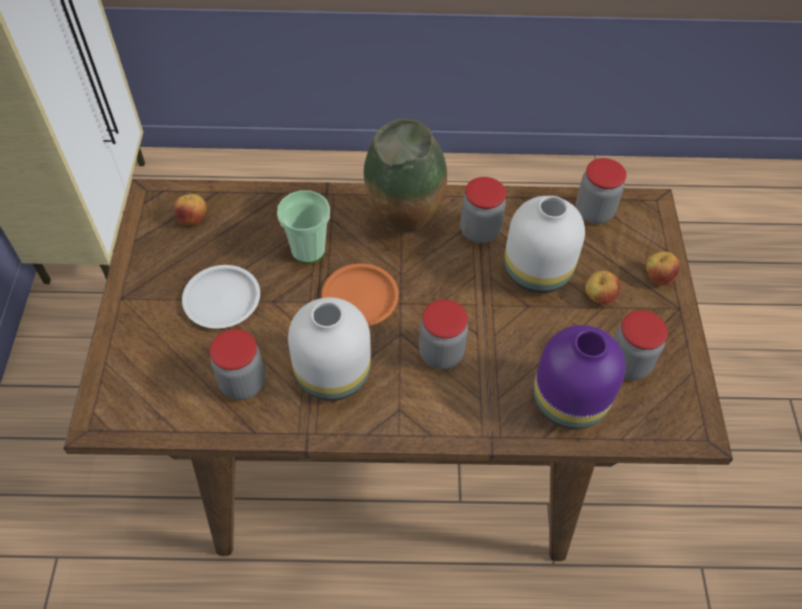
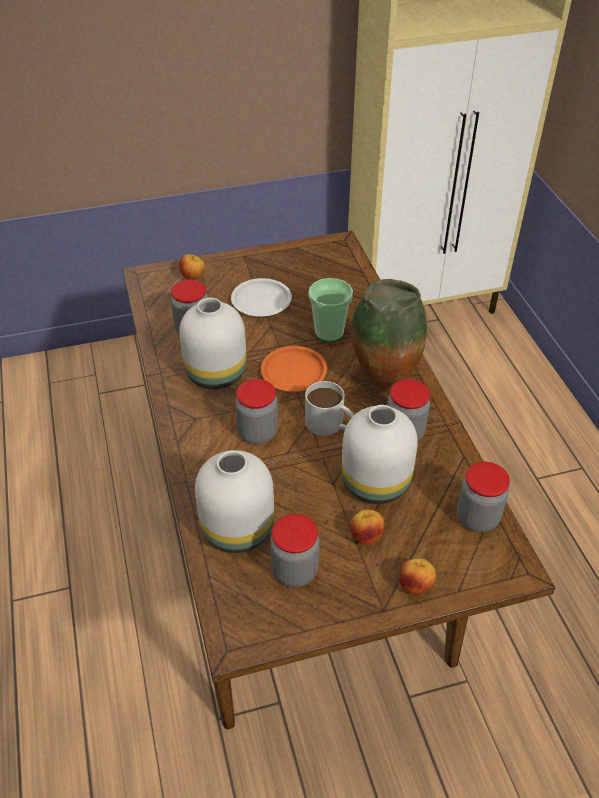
camera: 75 degrees right, 10 degrees down
apple [174,194,206,225] -> apple moved to [179,254,205,280]
purple vase [534,325,626,429] -> white vase [195,450,274,553]
none -> white mug [305,381,354,435]

